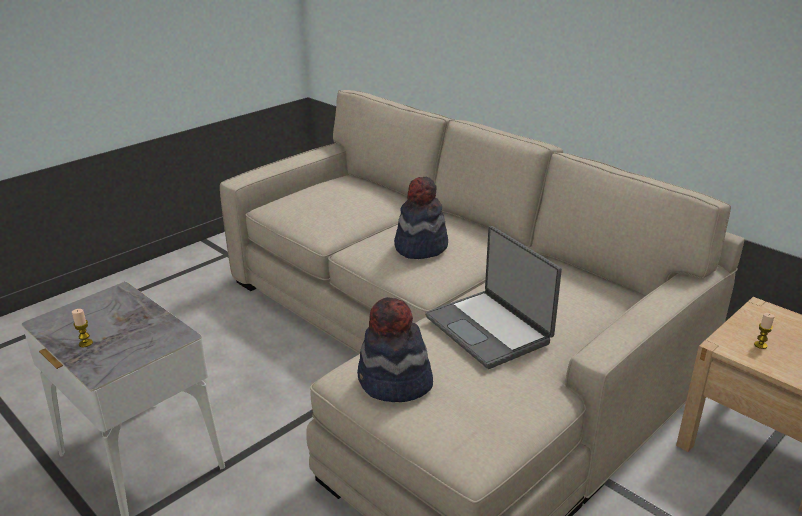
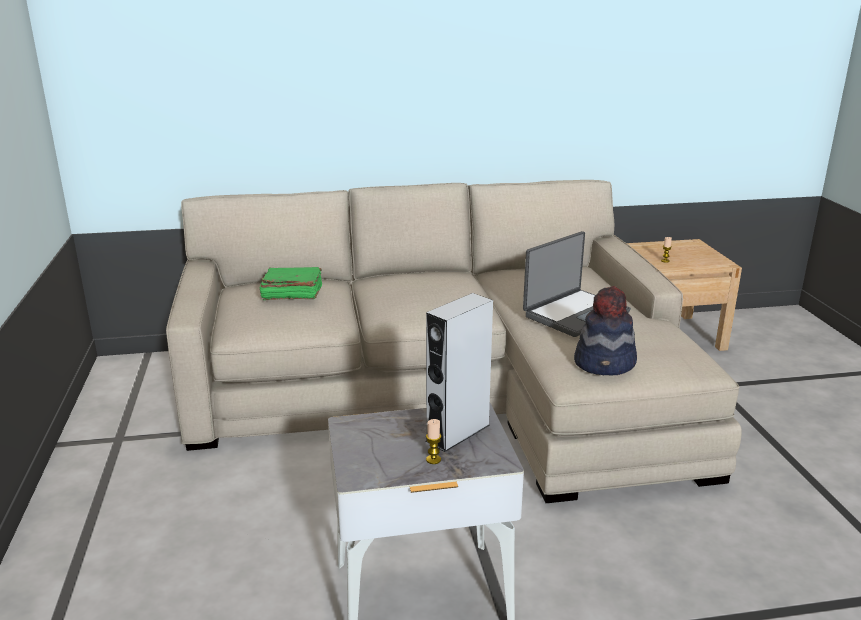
camera: 55 degrees left, 5 degrees down
hat [394,177,448,259] -> none
laptop [425,226,562,369] -> laptop turned 45 degrees counterclockwise [523,231,631,337]
none -> green book [260,267,322,300]
none -> grey speaker [425,293,493,452]

